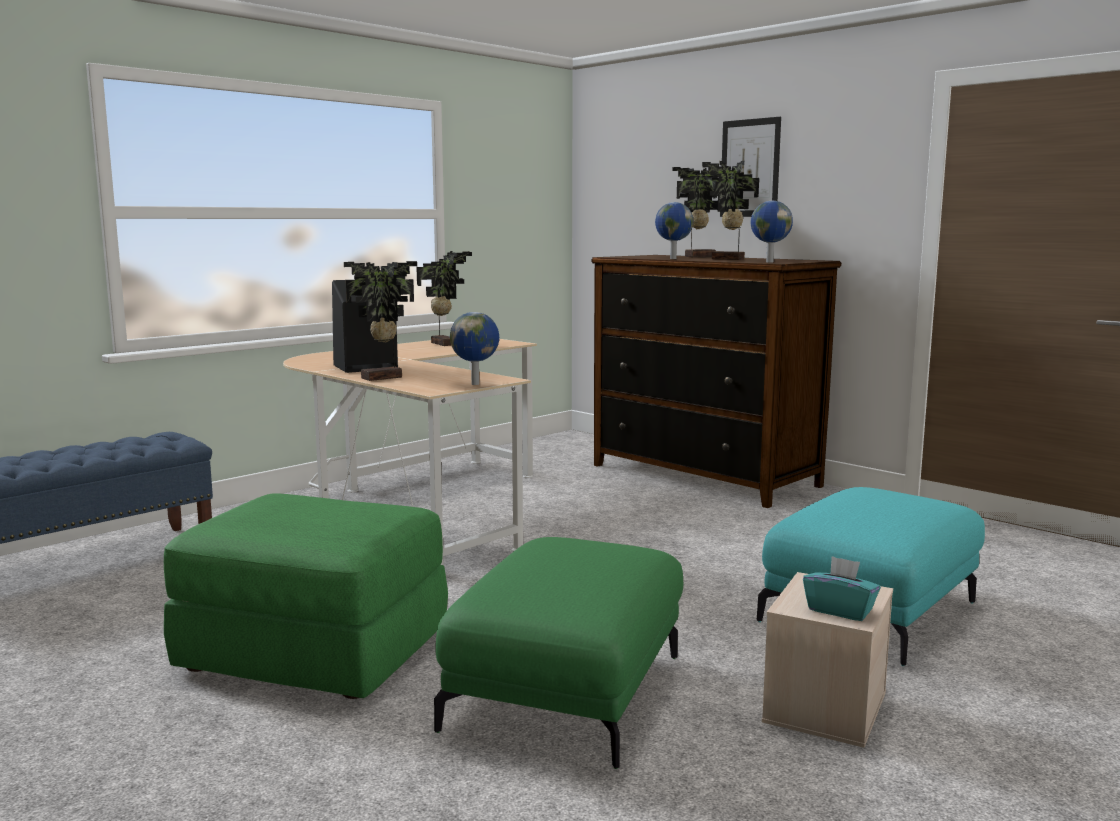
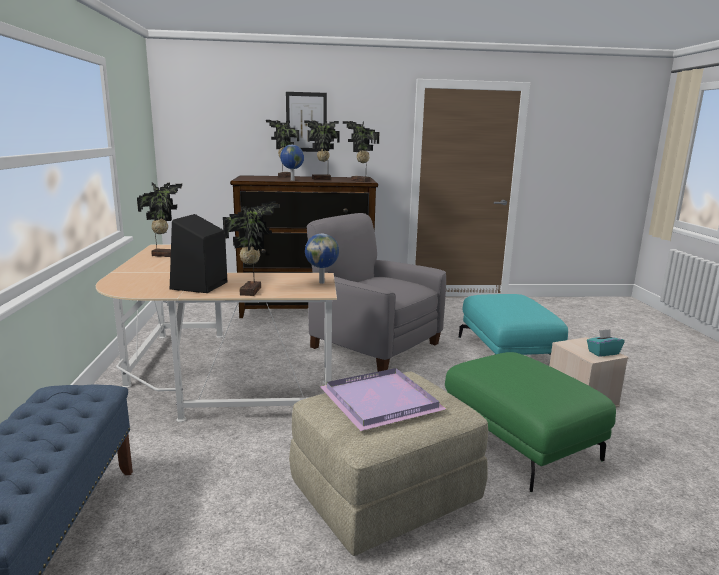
camera: 50 degrees left, 5 degrees up
green ottoman [164,493,448,699] -> beige ottoman [289,372,488,556]
globe [751,201,793,262] -> potted plant [343,121,379,182]
none -> grey armchair [307,213,446,372]
none -> purple tray [320,368,447,431]

